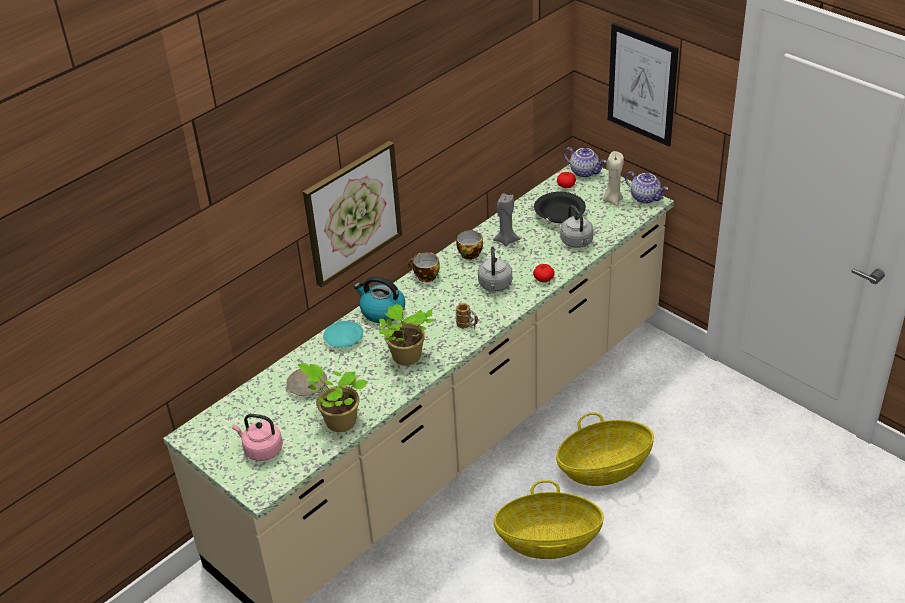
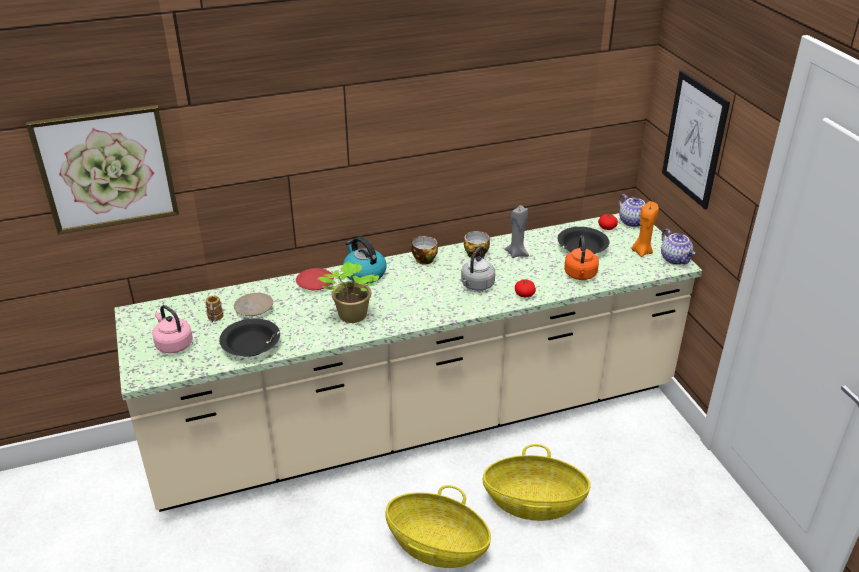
camera: 25 degrees right, 5 degrees down
potted plant [298,363,368,432] -> black bowl [219,318,280,357]
picture [303,141,402,287] -> picture moved to [26,105,179,234]
turquoise plate [323,321,363,348] -> red plate [296,268,334,290]
mug [456,303,478,329] -> mug moved to [206,296,223,323]
grey kettle [560,205,594,248] -> orange kettle [564,236,599,280]
beige candle [603,151,624,206] -> orange candle [632,201,659,257]

